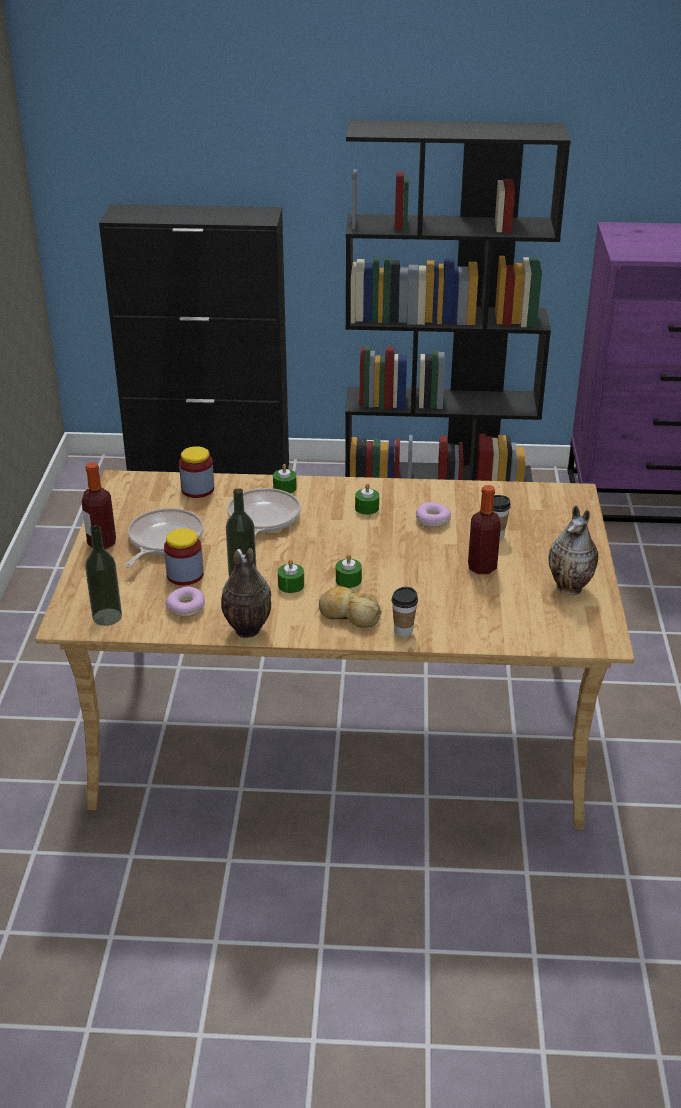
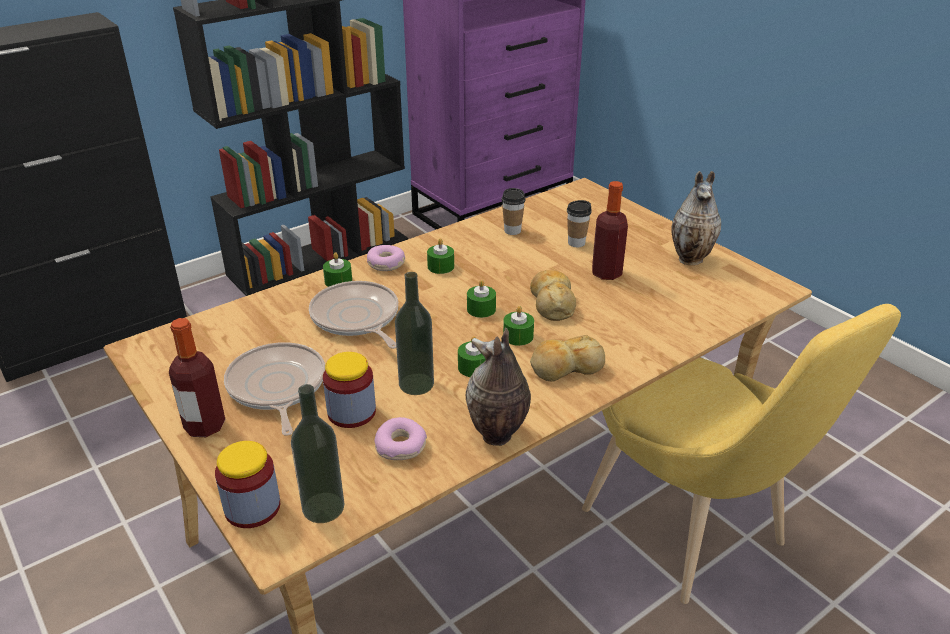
camera: 40 degrees left, 0 degrees up
jar [179,446,214,498] -> jar moved to [215,441,280,528]
cup [391,587,418,637] -> cup moved to [502,188,526,235]
donut [416,502,451,528] -> donut moved to [367,245,406,271]
none -> green candle [467,280,496,318]
none -> bread [530,270,576,321]
none -> yellow chair [582,304,901,604]

